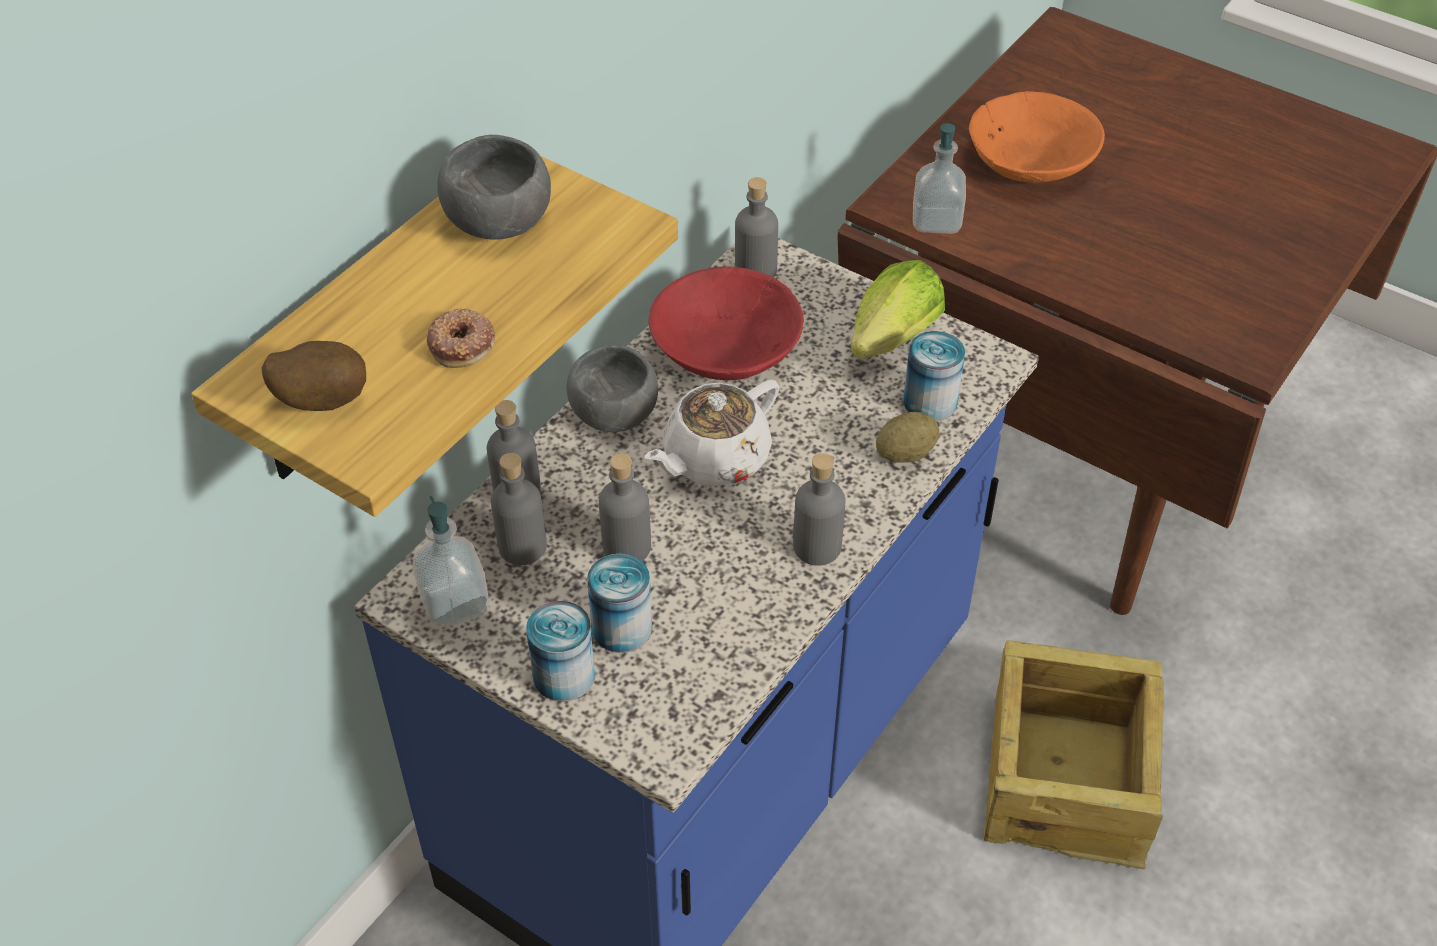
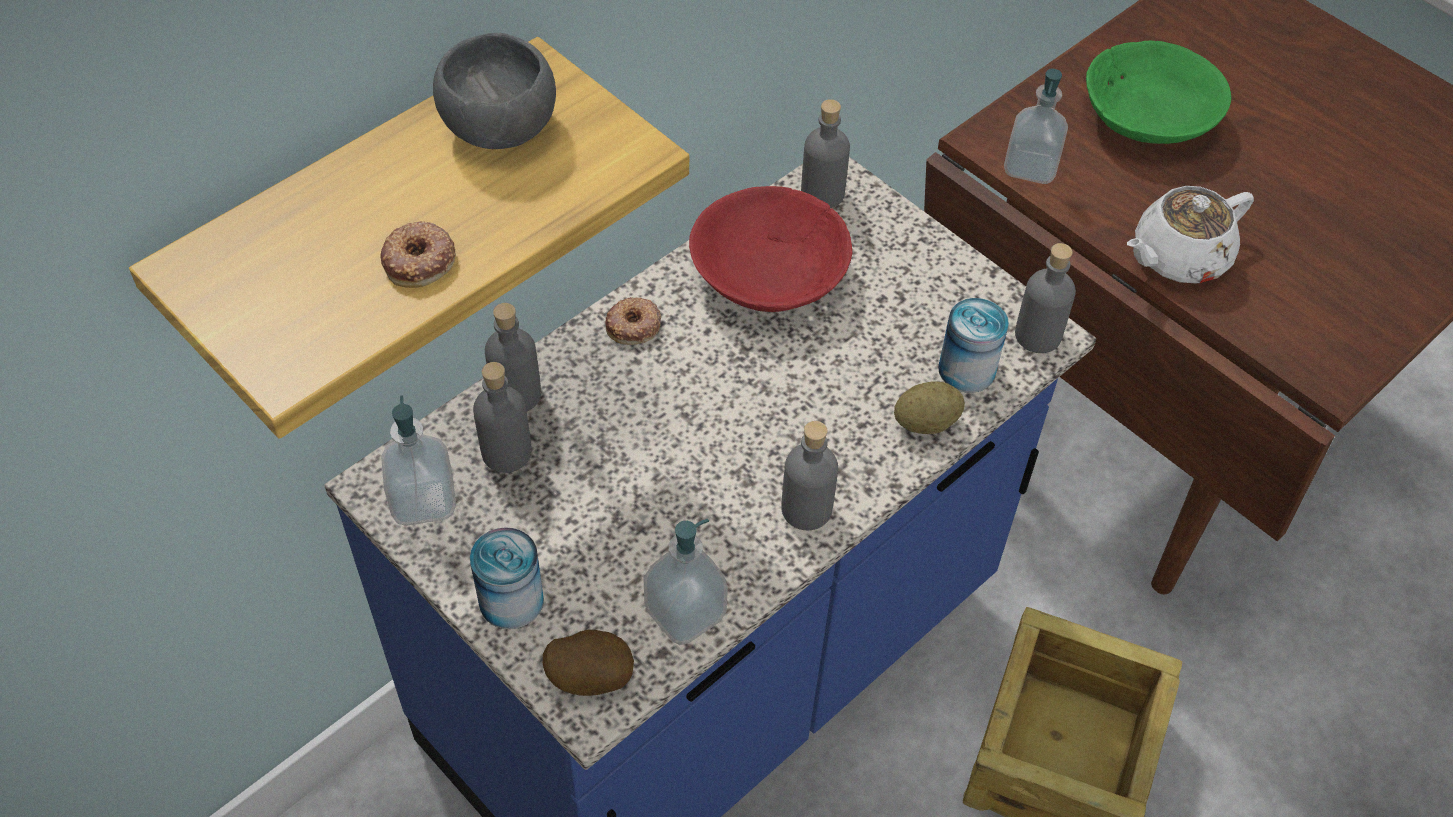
camera: 10 degrees right, 5 degrees up
potato [262,341,366,411] -> potato moved to [543,630,634,696]
grey bowl [567,345,658,432] -> donut [605,297,661,345]
can [587,554,652,653] -> none
grey bottle [599,453,651,561] -> grey bottle moved to [1015,243,1076,353]
white teapot [645,379,780,486] -> white teapot moved to [1127,186,1254,283]
lettuce [851,260,945,359] -> none
orange bowl [969,91,1105,183] -> green bowl [1086,41,1231,144]
none -> soap dispenser [643,519,728,645]

